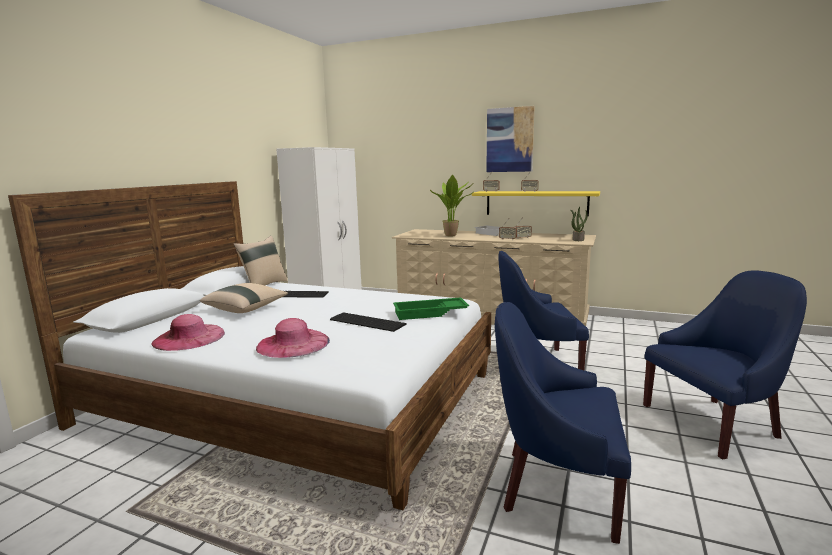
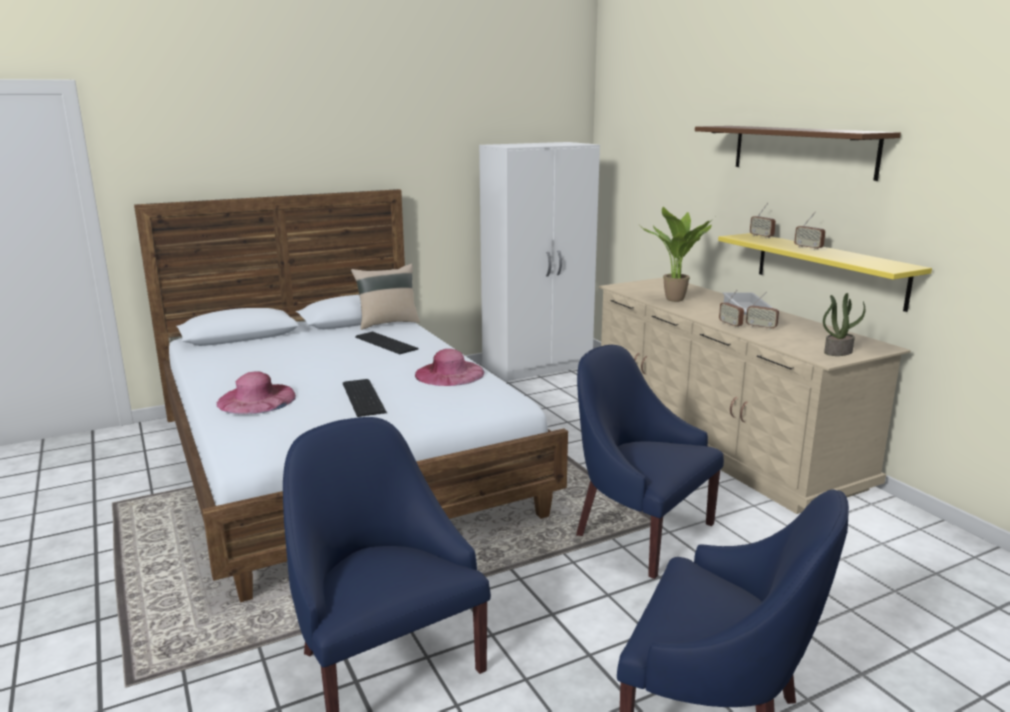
camera: 40 degrees right, 5 degrees up
pink hat [151,314,225,351] -> pink hat moved to [415,349,484,386]
beige pillow [200,283,288,313] -> none
green tray [393,297,469,320] -> none
picture [486,106,534,172] -> brown shelf [695,126,901,181]

